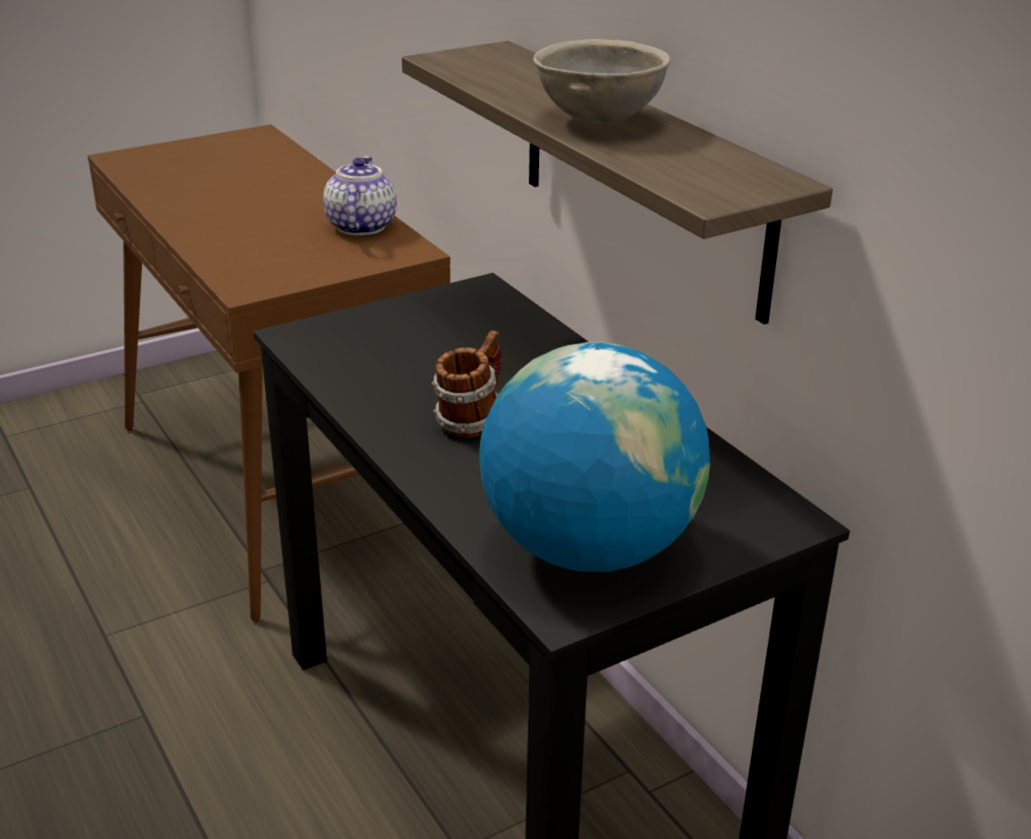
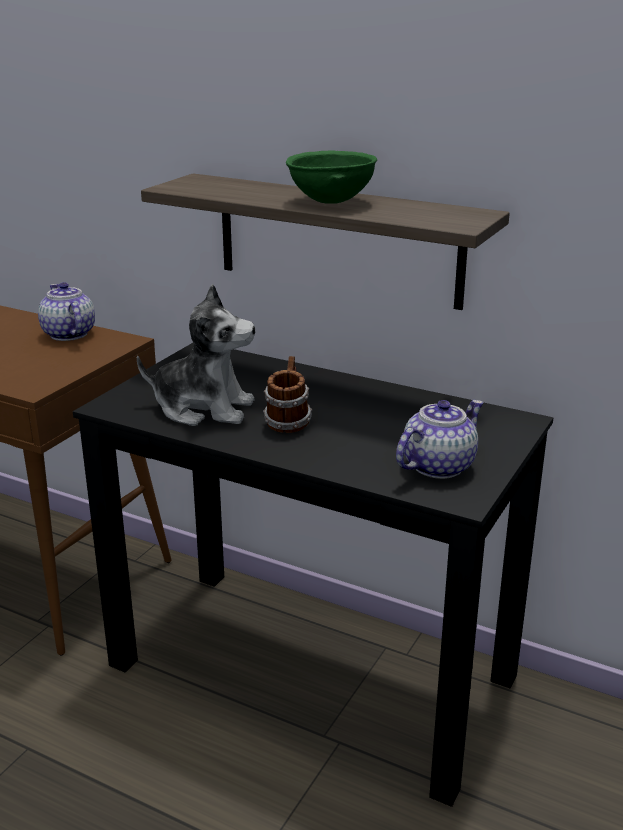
camera: 30 degrees left, 5 degrees down
globe [479,342,710,572] -> teapot [396,400,483,479]
grey bowl [533,39,671,124] -> green bowl [286,151,377,204]
none -> plush toy [137,284,255,426]

